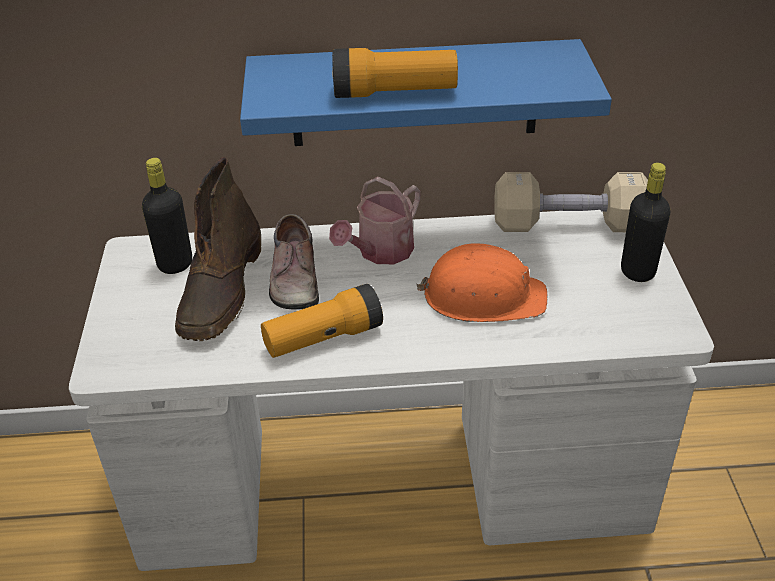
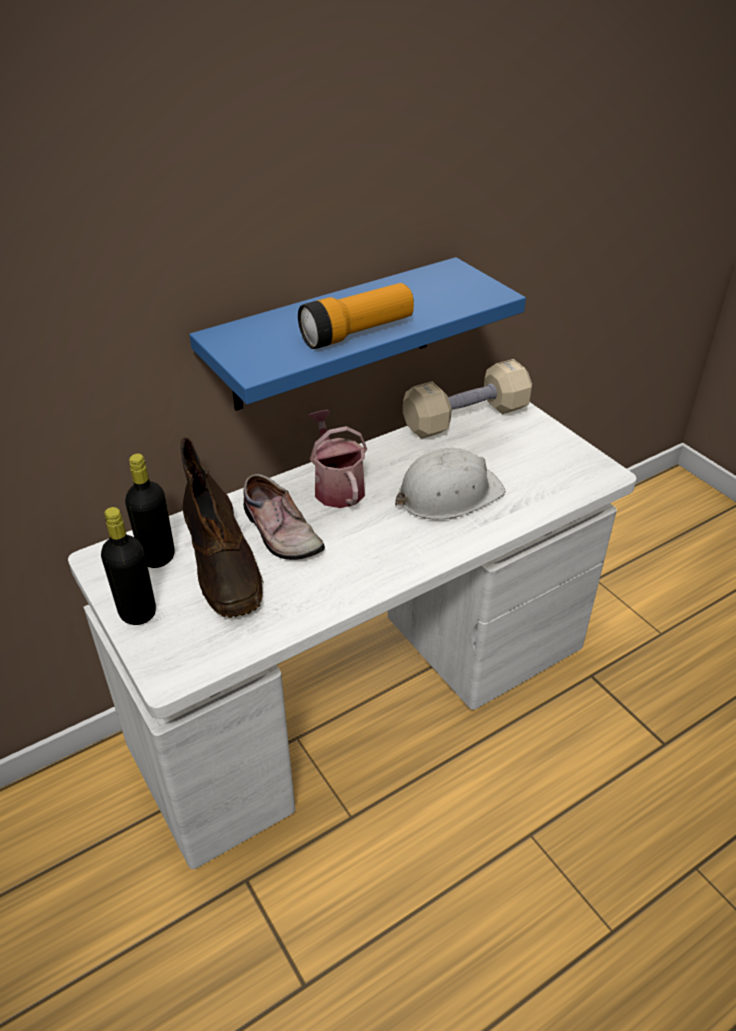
camera: 30 degrees left, 0 degrees up
flashlight [261,284,383,358] -> none
watering can [329,177,421,264] -> watering can turned 150 degrees clockwise [308,410,367,508]
orange hard hat [416,244,547,322] -> white hard hat [395,448,505,520]
black bottle [621,163,670,282] -> black bottle moved to [101,507,156,625]

